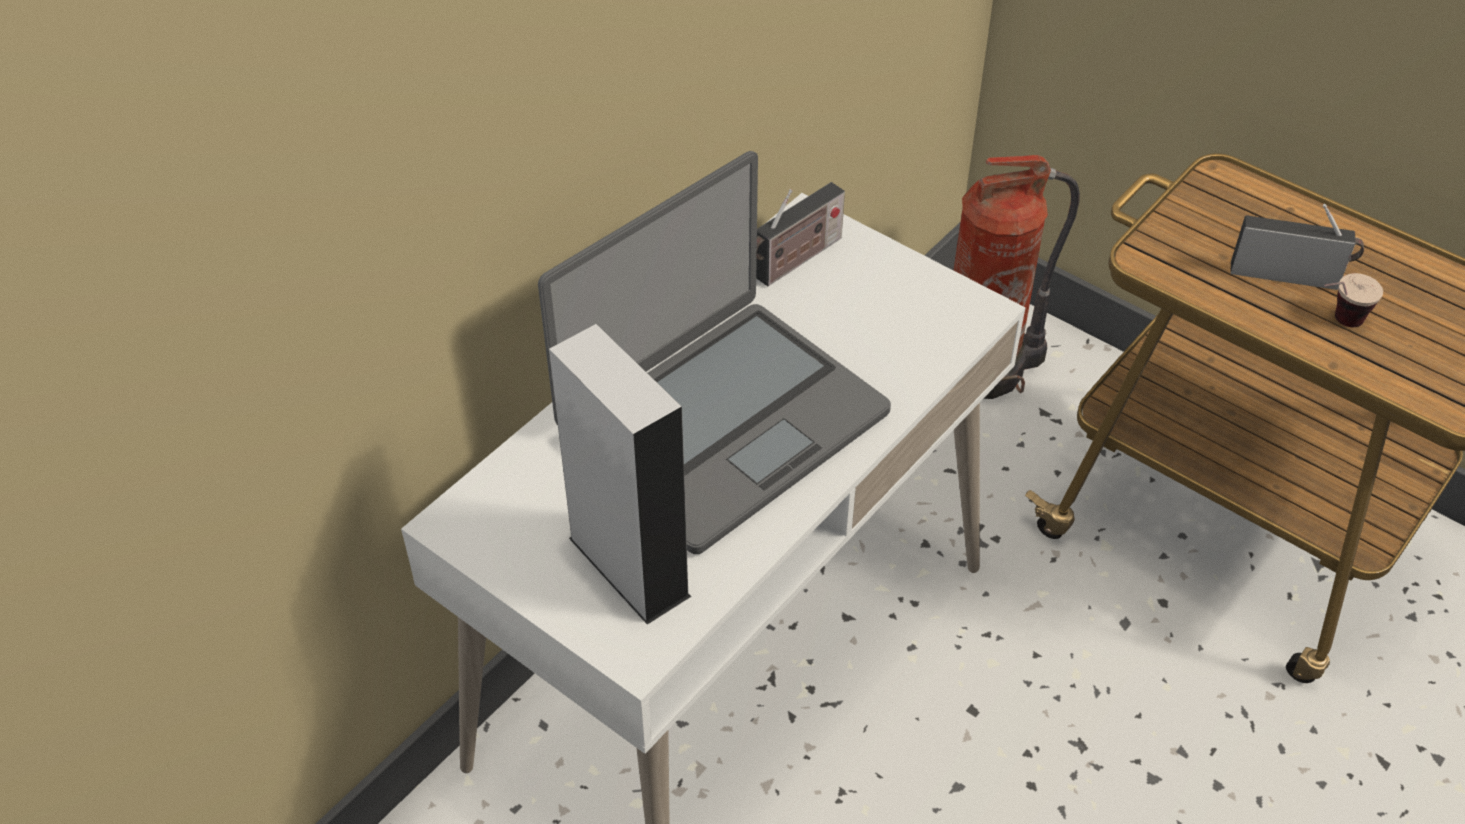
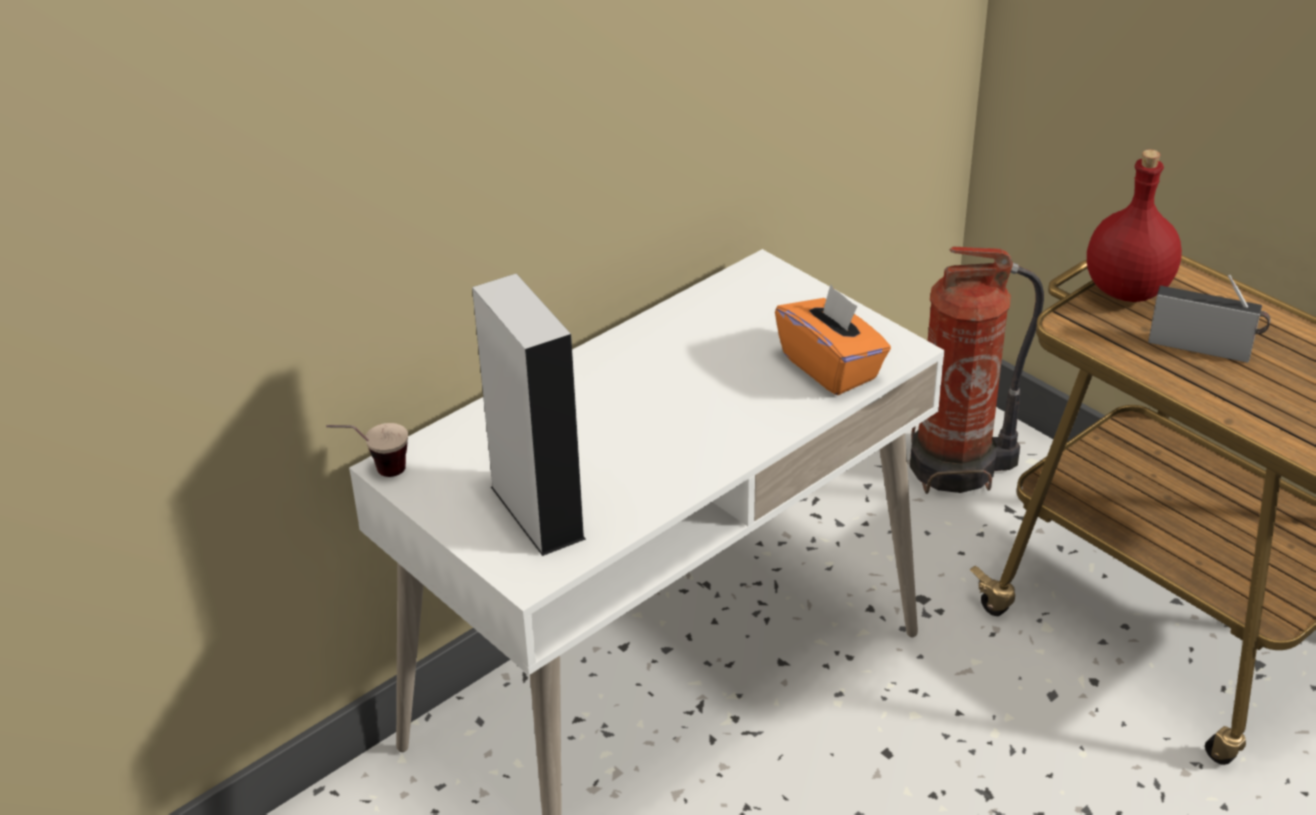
camera: 10 degrees right, 10 degrees down
laptop [538,151,891,554] -> none
radio [756,182,845,286] -> none
cup [1324,273,1383,327] -> cup moved to [326,423,408,477]
none -> orange tissue box [775,285,891,395]
none -> red bottle [1087,149,1182,302]

